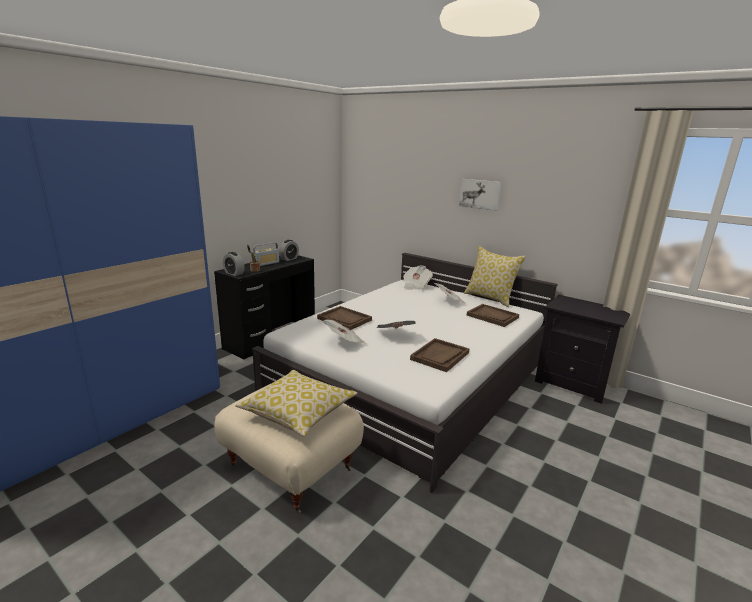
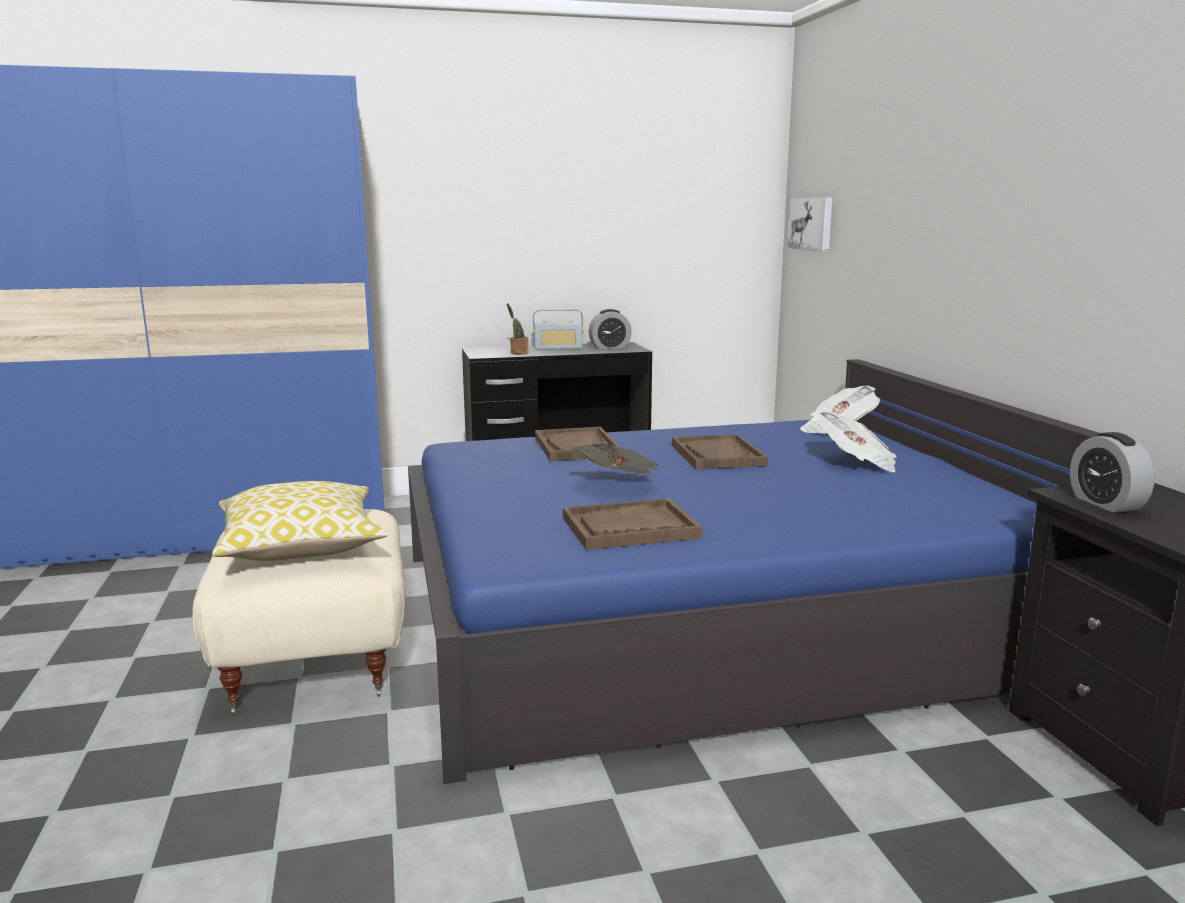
camera: 40 degrees right, 5 degrees down
alarm clock [223,252,244,276] -> alarm clock moved to [1070,432,1155,513]
white bed [252,253,558,493] -> blue bed [408,359,1099,784]
newspaper [322,320,367,344] -> none
picture [459,179,501,211] -> picture moved to [788,198,832,251]
pillow [464,246,526,307] -> none
brown tray [467,304,519,327] -> brown tray moved to [672,434,768,470]

